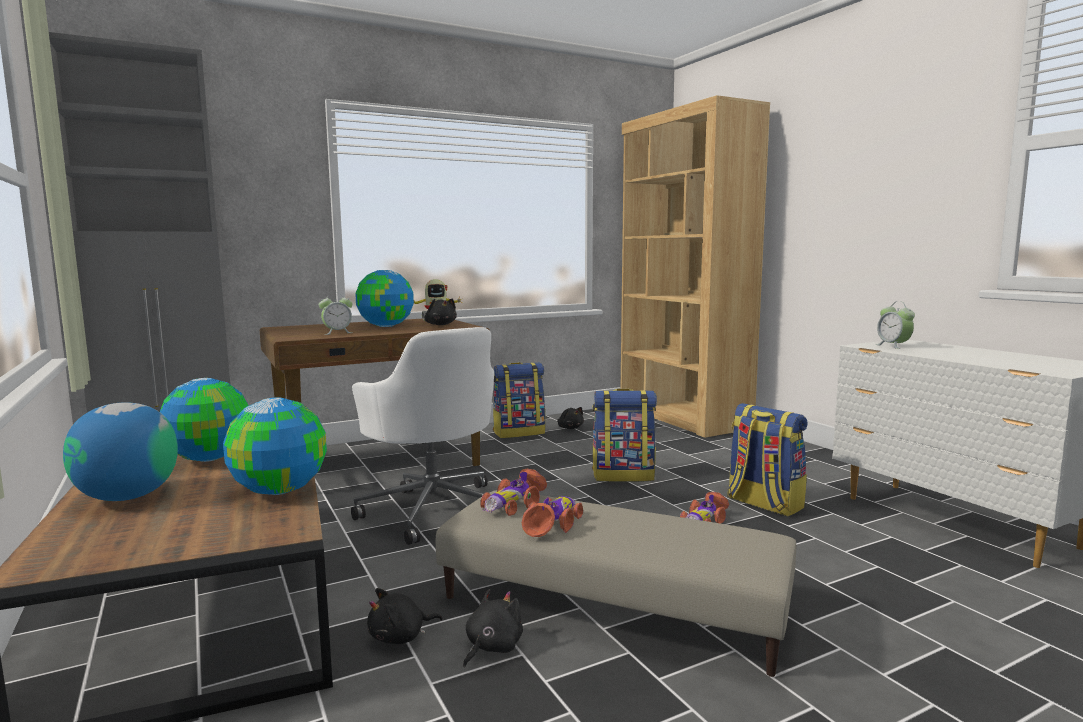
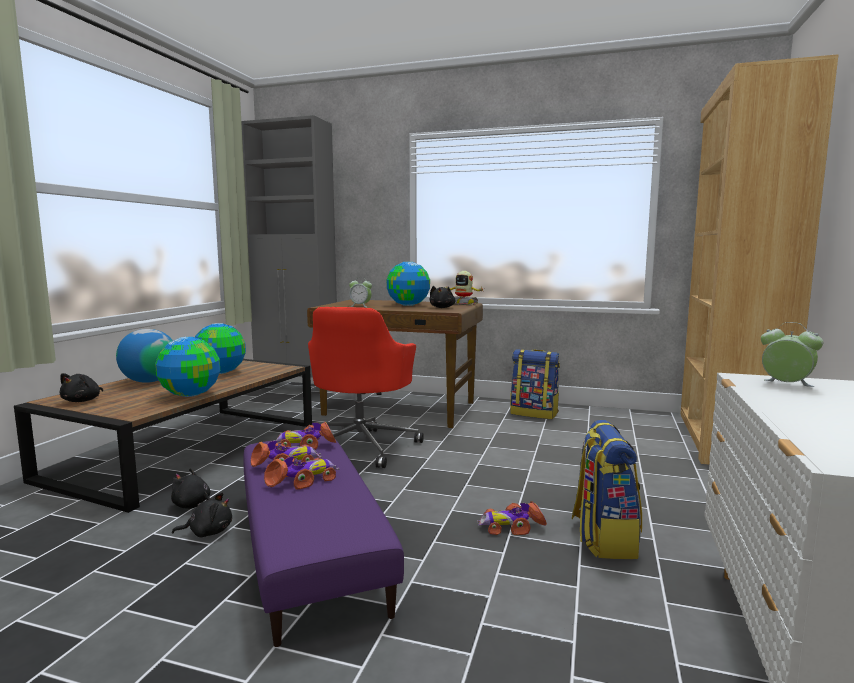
camera: 45 degrees right, 0 degrees up
white office chair [351,327,494,545] -> red office chair [308,307,424,468]
beige ottoman [436,490,796,677] -> purple ottoman [243,436,404,647]
black plush toy [557,407,584,429] -> black plush toy moved to [60,373,103,402]
backpack [592,389,657,482] -> none
alarm clock [875,301,915,349] -> alarm clock turned 105 degrees clockwise [761,322,823,387]
none -> toy car [264,456,339,490]

